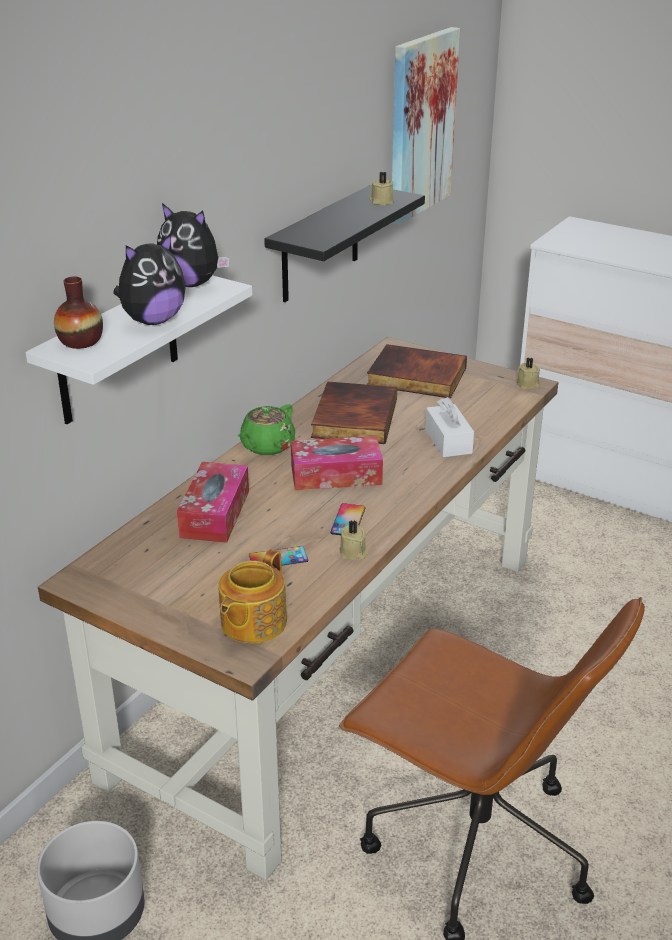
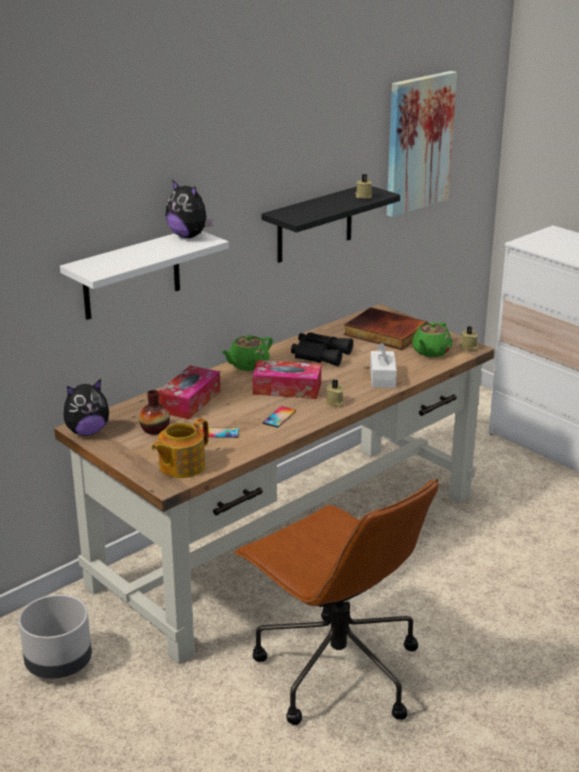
camera: 15 degrees right, 5 degrees down
vase [54,277,103,349] -> vase moved to [139,390,170,435]
plush toy [113,234,186,325] -> plush toy moved to [64,379,109,436]
book [311,382,397,444] -> black binoculars [291,332,353,366]
beige candle [339,521,368,560] -> beige candle moved to [326,379,344,407]
none -> green teapot [412,322,453,357]

